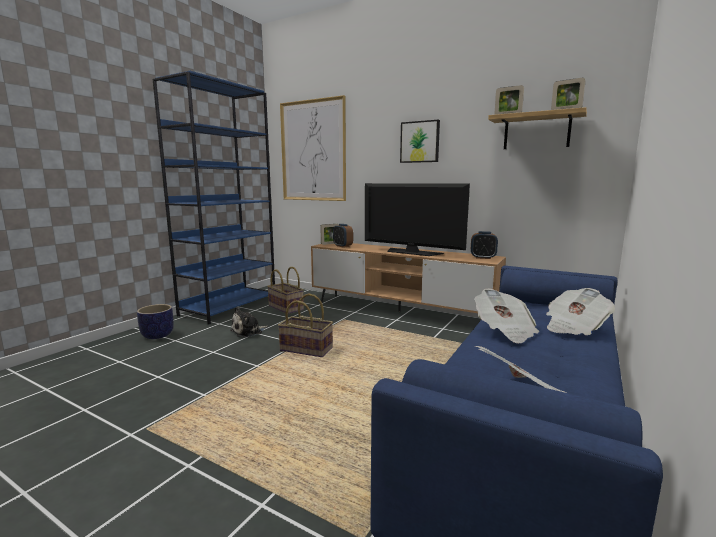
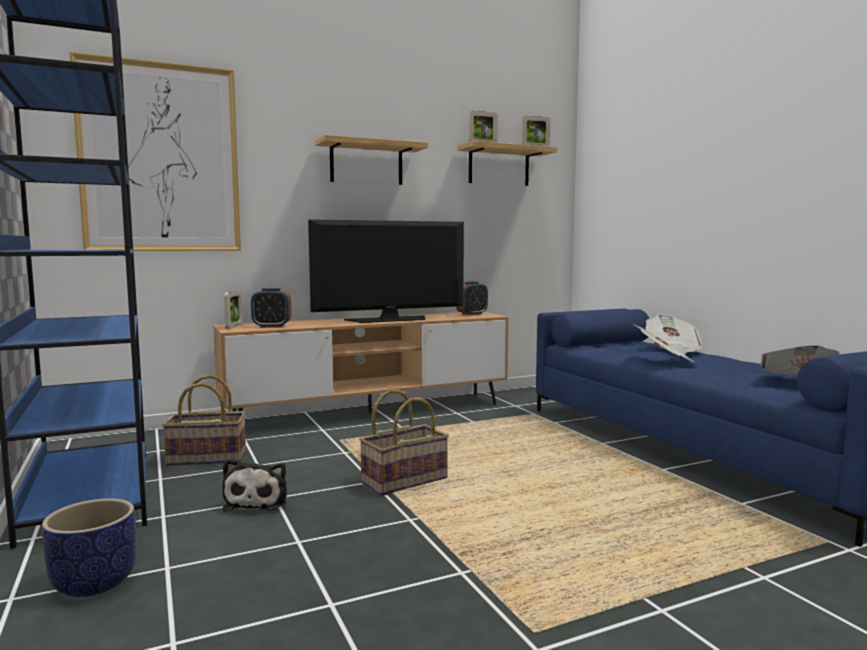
camera: 55 degrees left, 5 degrees down
picture [400,119,440,163] -> shelf [315,135,428,185]

